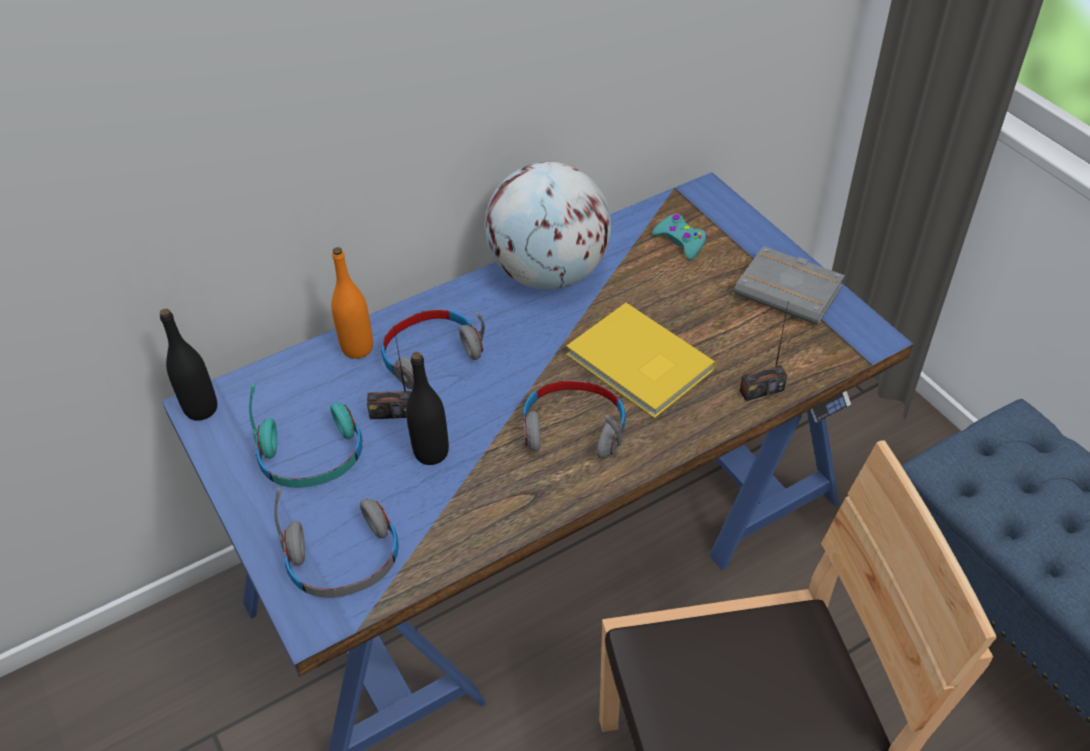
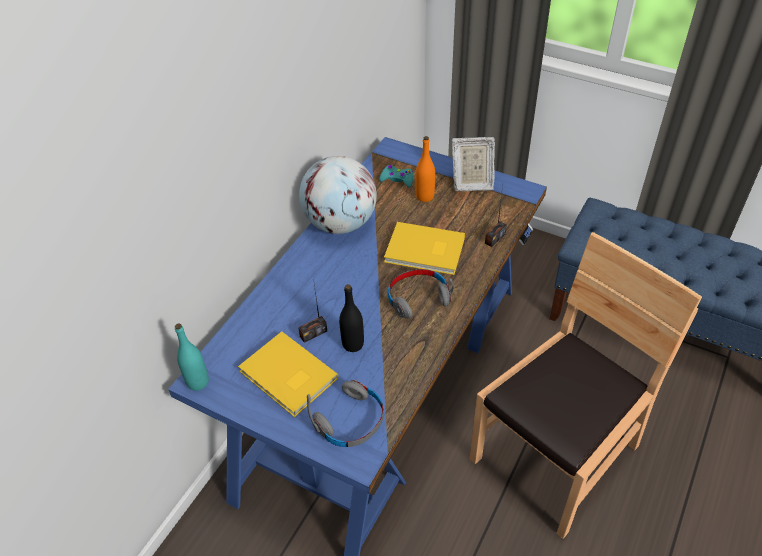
camera: 30 degrees left, 0 degrees up
black bottle [160,309,217,420] -> turquoise bottle [175,324,209,391]
turquoise headphones [249,384,362,488] -> yellow book [238,332,338,417]
orange bottle [331,247,373,359] -> orange bottle moved to [416,136,435,202]
grey headphones [381,309,485,389] -> none
grey book [734,246,845,325] -> picture frame [452,137,495,191]

